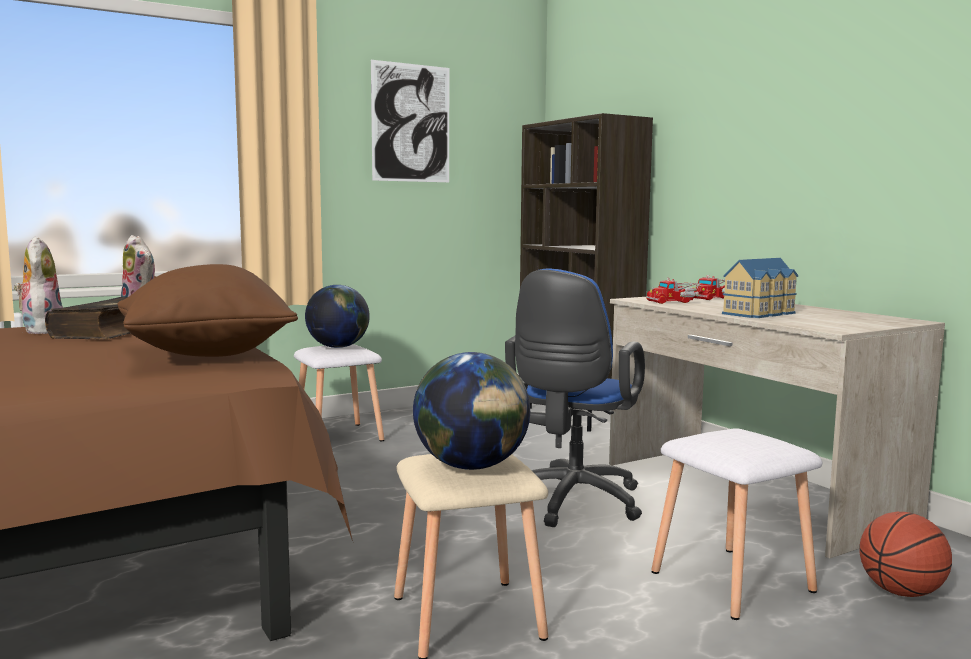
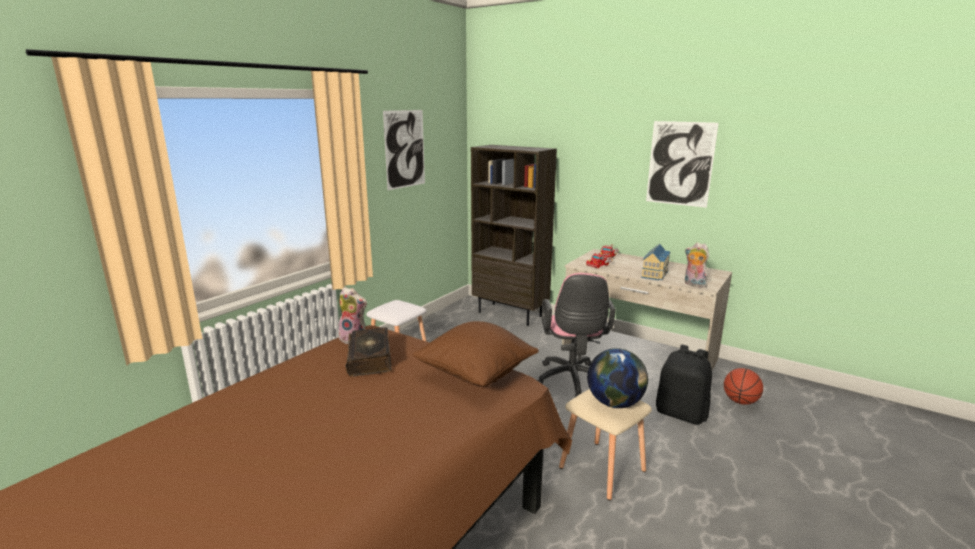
camera: 25 degrees left, 10 degrees up
plush toy [14,237,63,334] -> plush toy moved to [685,242,709,288]
globe [305,285,370,348] -> none
blue office chair [505,269,645,527] -> pink office chair [537,273,616,397]
white stool [651,428,823,620] -> black backpack [656,345,712,425]
none -> picture [646,121,719,208]

